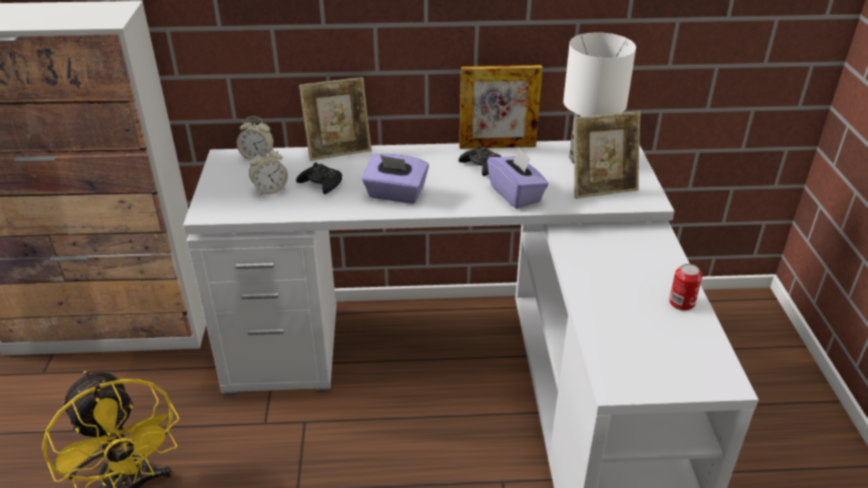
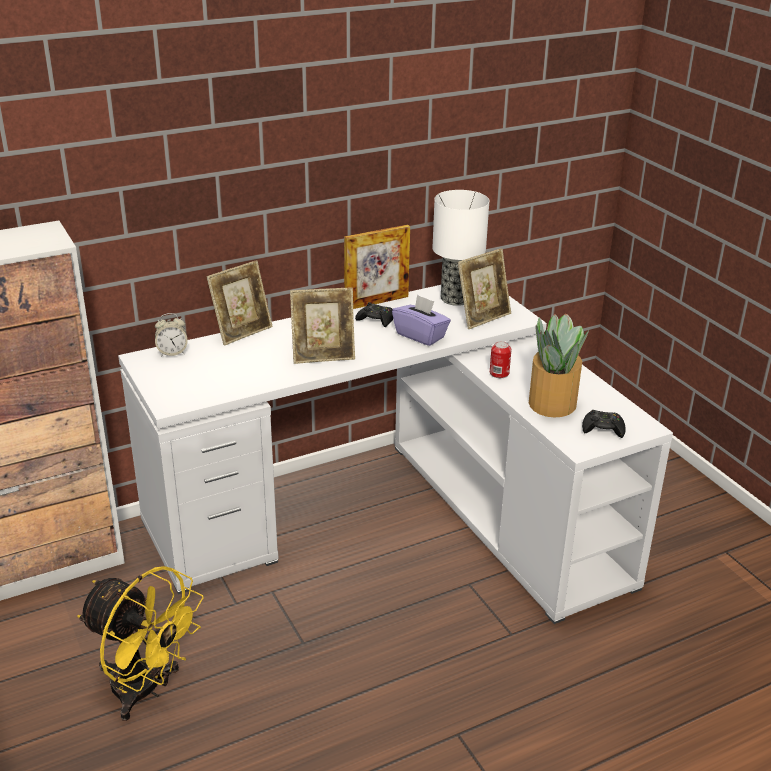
camera: 25 degrees left, 5 degrees down
alarm clock [249,147,288,196] -> none
black game controller [296,162,342,194] -> black game controller moved to [582,410,626,438]
purple tissue box [362,154,429,204] -> picture frame [290,287,355,364]
can [669,264,702,311] -> can moved to [490,341,512,378]
none -> potted plant [529,314,589,418]

